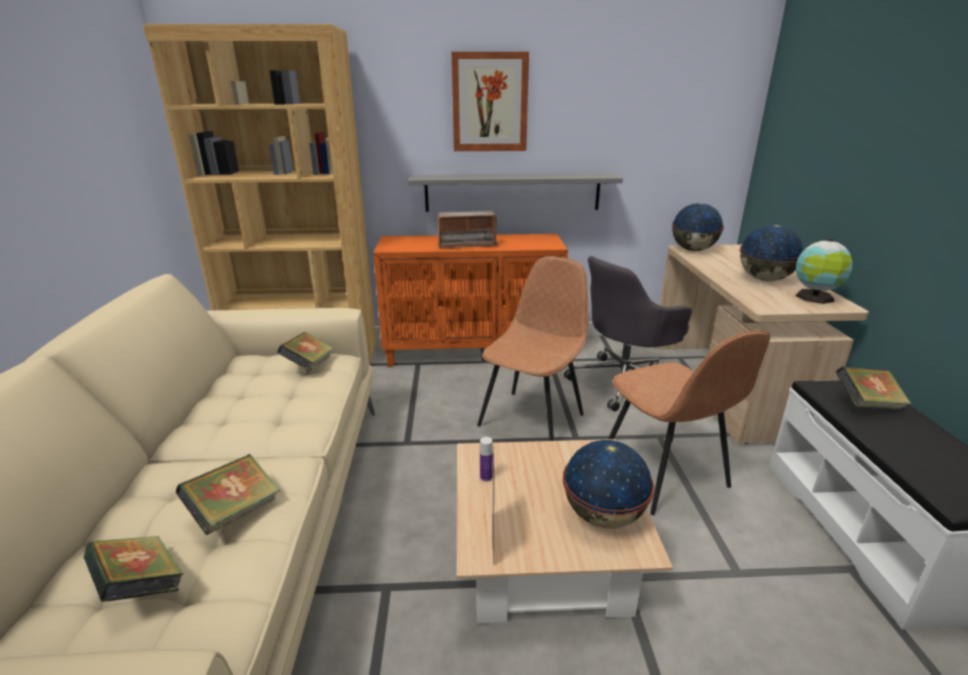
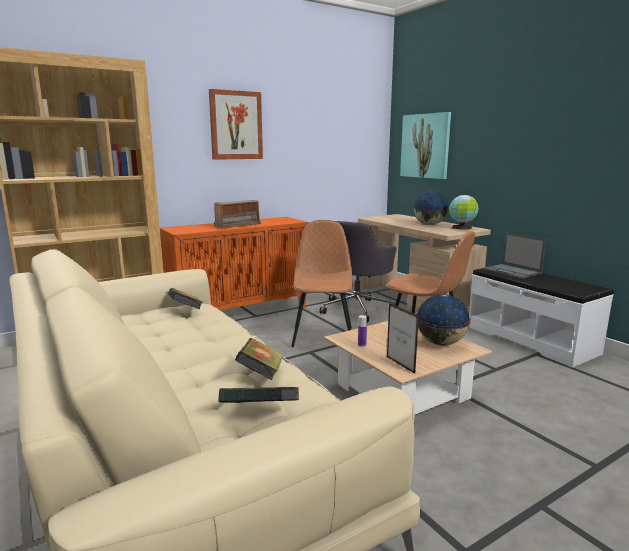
camera: 30 degrees left, 10 degrees down
grey shelf [408,173,623,212] -> none
globe [672,203,724,251] -> none
book [836,367,911,410] -> laptop [482,233,546,279]
none -> picture [400,112,451,179]

